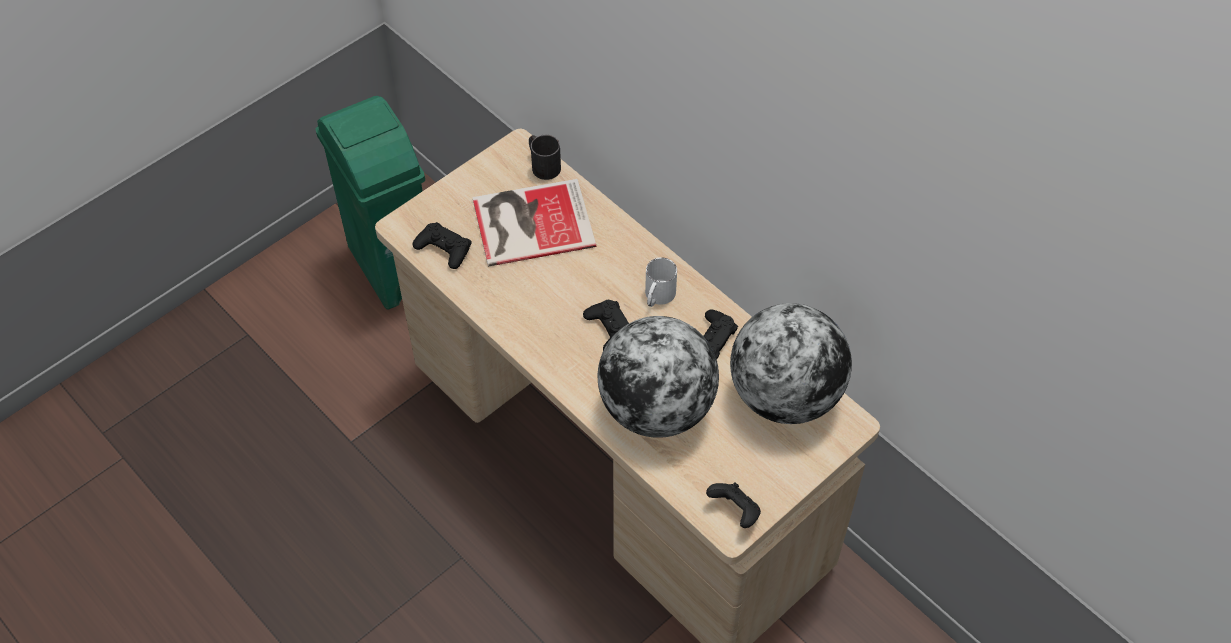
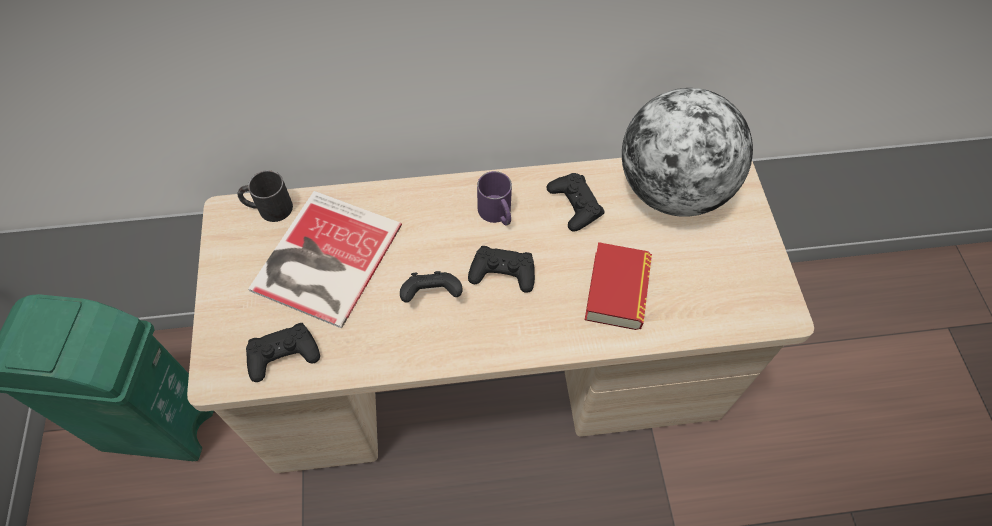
camera: 55 degrees left, 5 degrees up
globe [598,316,719,438] -> book [585,242,652,330]
white mug [645,257,677,307] -> purple mug [477,171,512,225]
black game controller [706,482,761,528] -> black game controller moved to [400,271,463,303]

